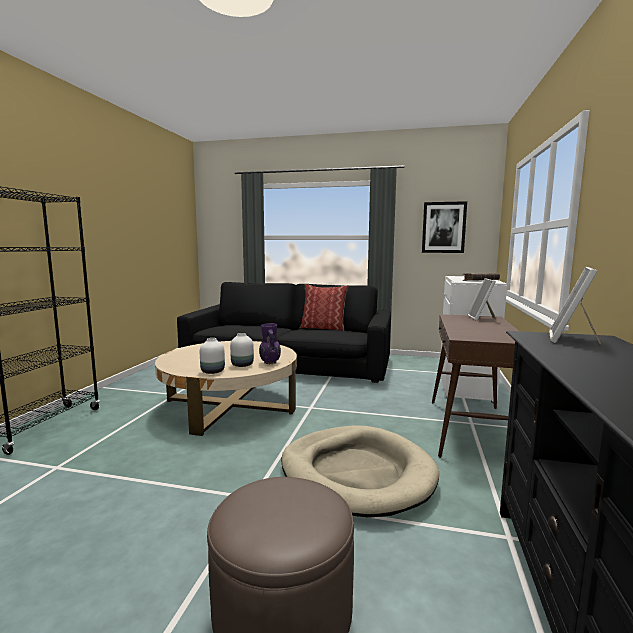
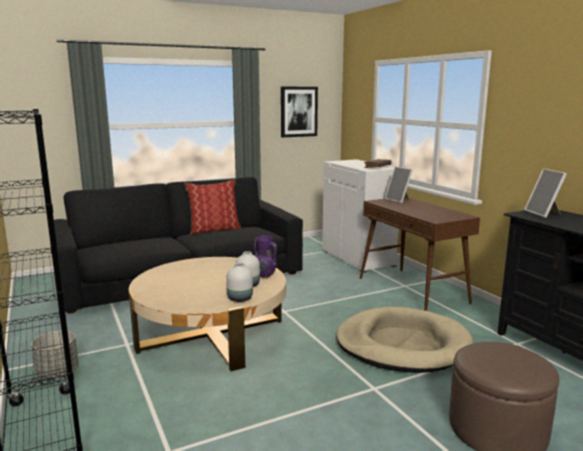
camera: 40 degrees left, 5 degrees up
none -> grey planter [31,331,79,379]

